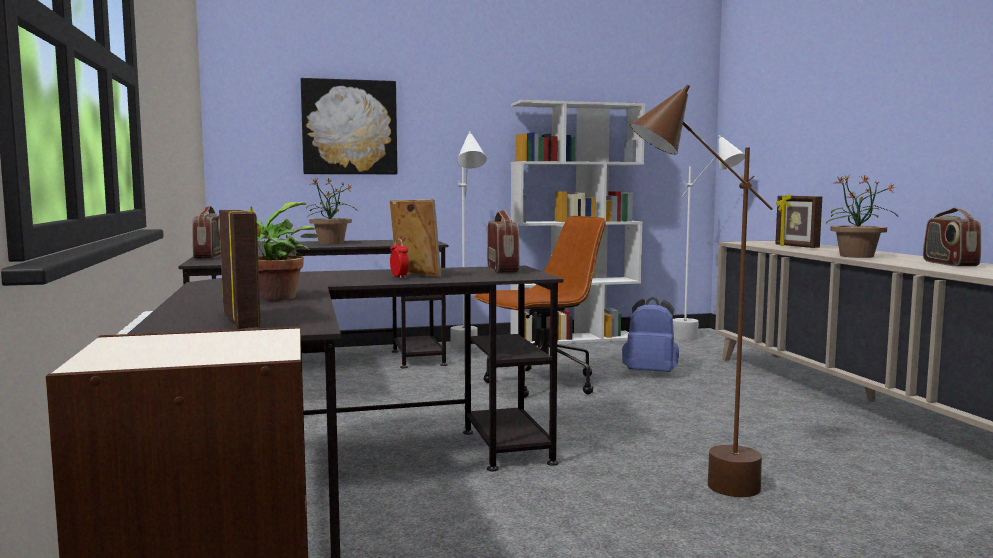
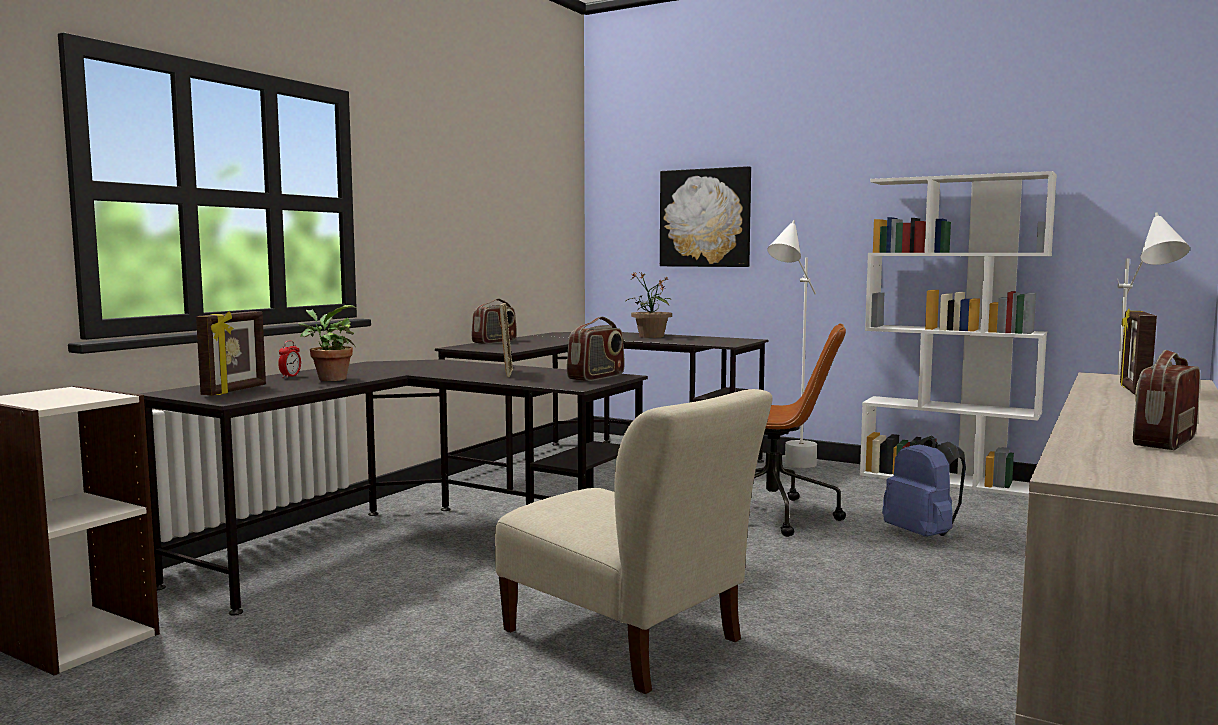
camera: 45 degrees right, 0 degrees up
alarm clock [390,239,409,279] -> alarm clock moved to [278,341,301,378]
brown floor lamp [630,85,773,497] -> beige chair [495,389,773,694]
potted plant [826,175,898,258] -> none

